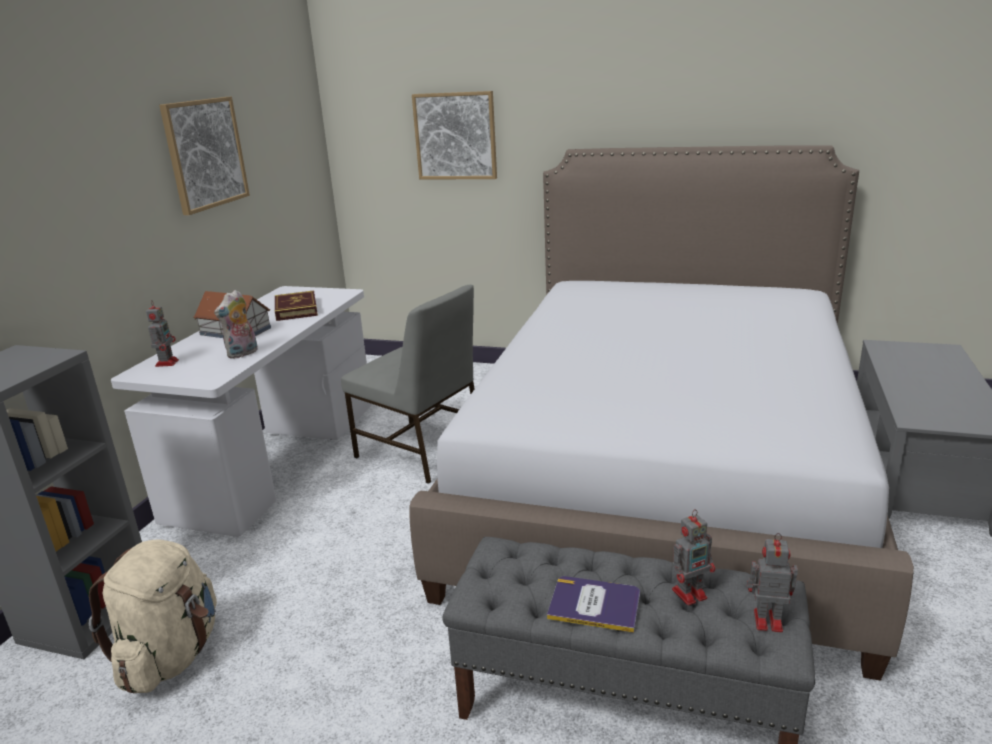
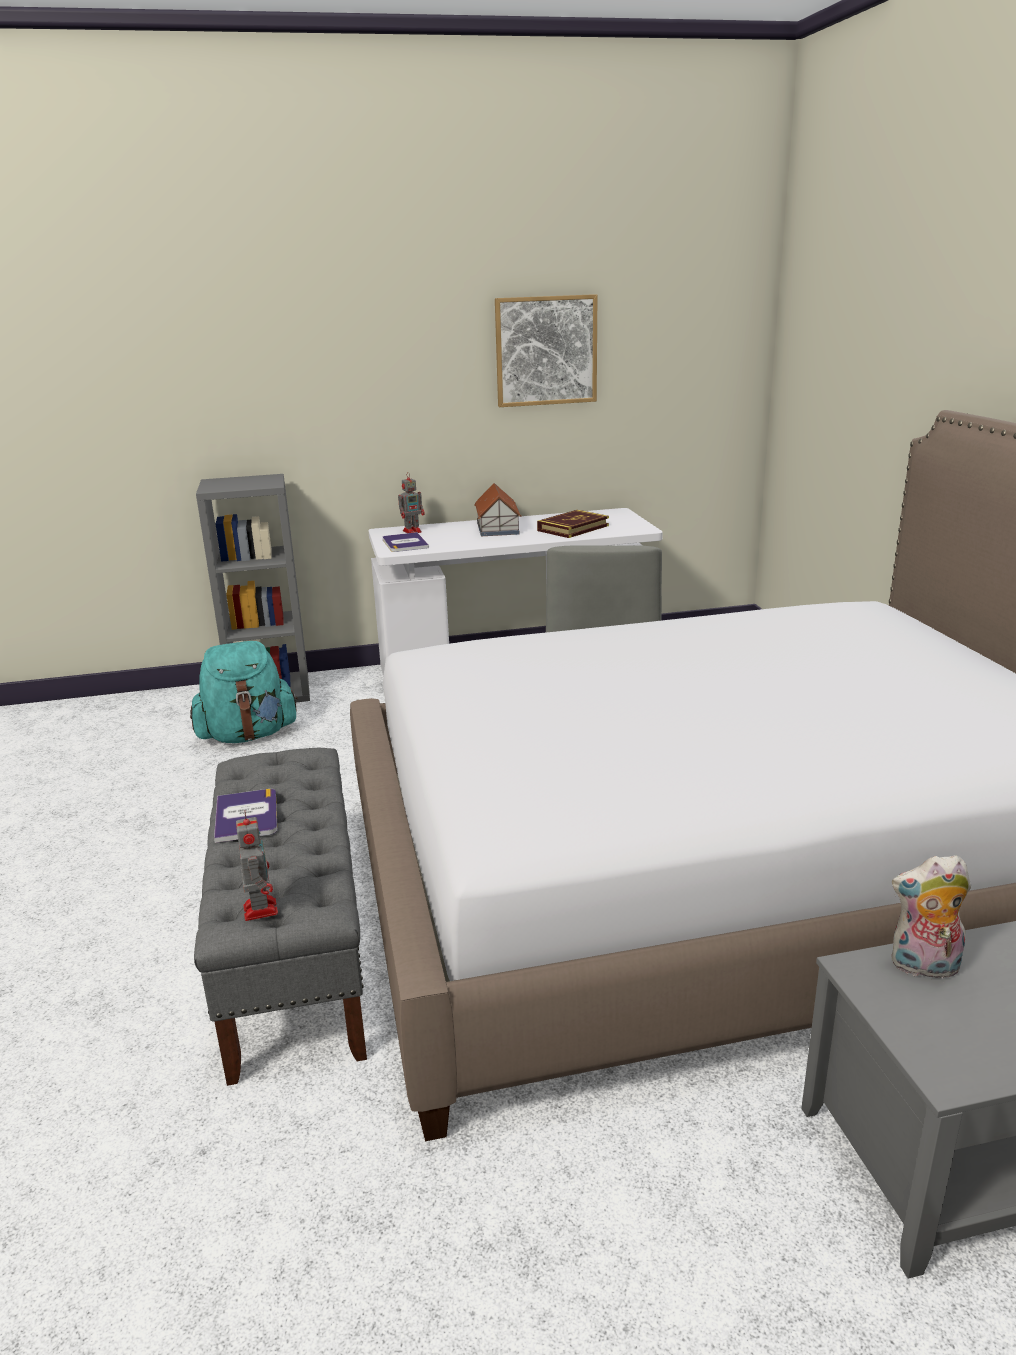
camera: 60 degrees right, 0 degrees up
beige backpack [89,540,217,693] -> turquoise backpack [190,641,298,743]
plush toy [214,290,258,359] -> plush toy moved to [891,855,971,983]
picture [412,91,497,179] -> none
toy robot [672,509,715,606] -> none
none -> book [383,532,429,552]

